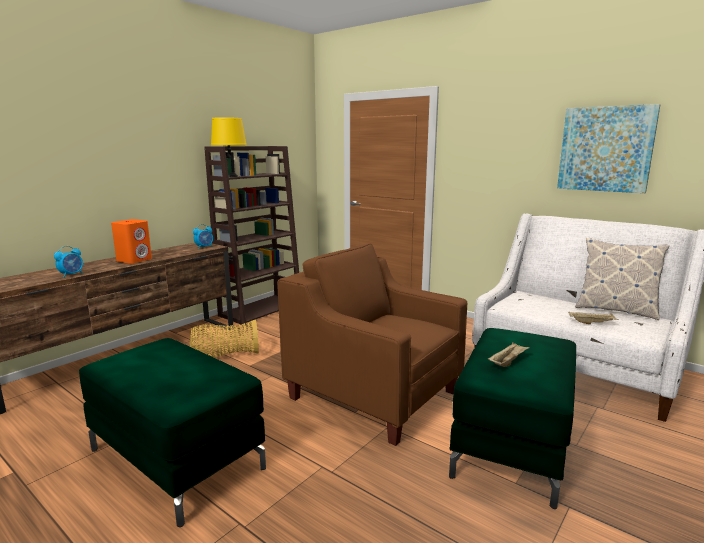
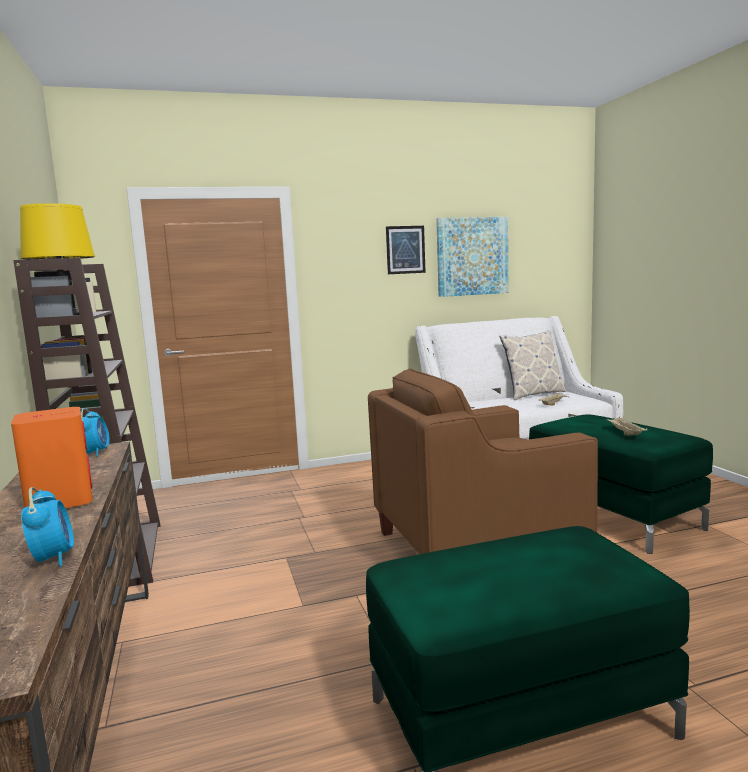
camera: 55 degrees left, 5 degrees down
basket [190,319,259,358] -> none
none -> picture [386,226,426,274]

